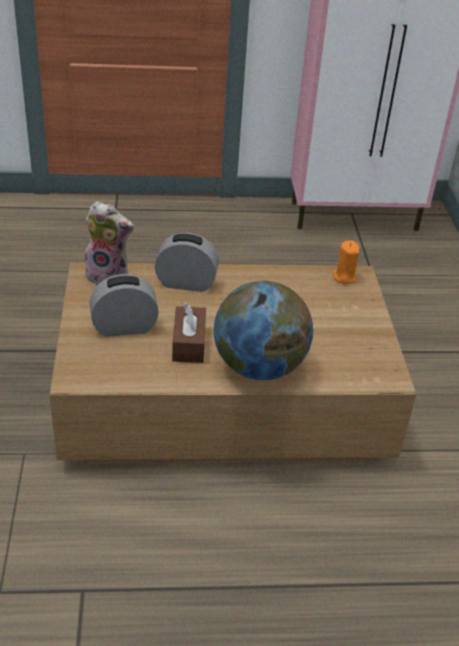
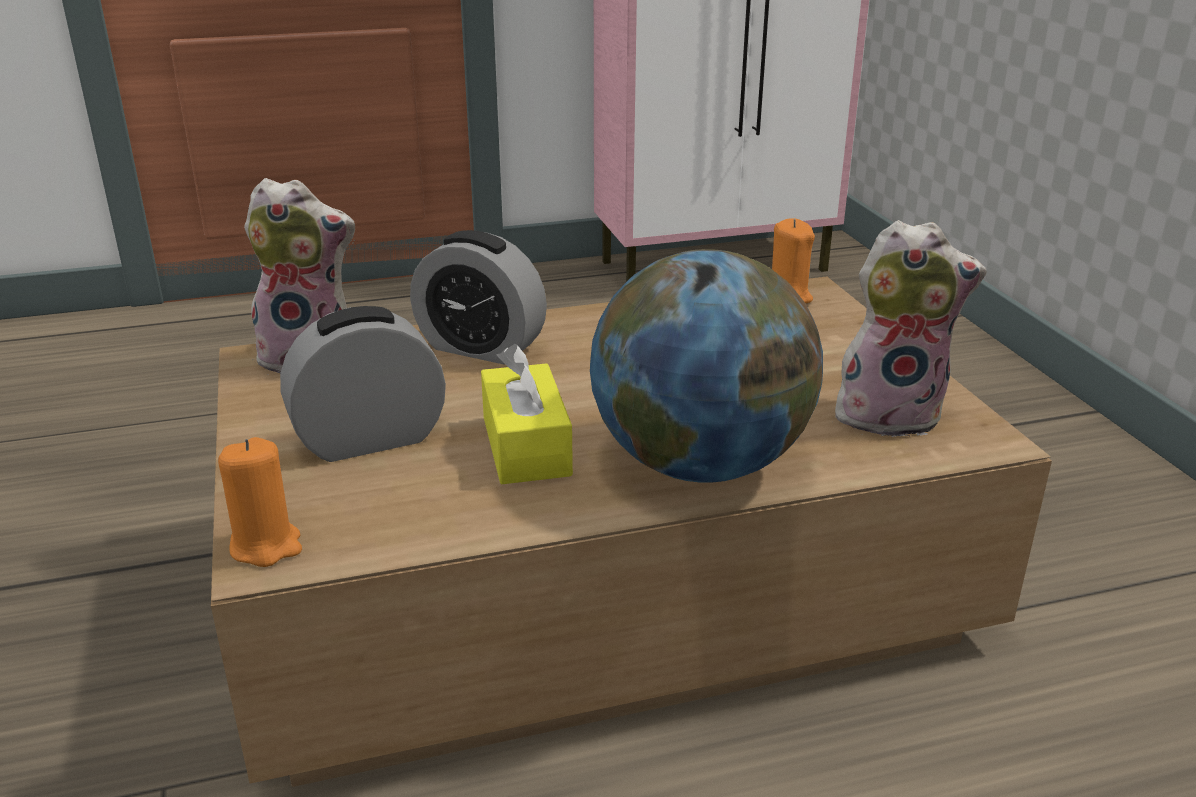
camera: 10 degrees left, 10 degrees down
alarm clock [155,233,219,292] -> alarm clock turned 150 degrees counterclockwise [410,230,547,364]
brown tissue box [172,303,206,363] -> yellow tissue box [481,344,573,484]
none -> orange candle [218,437,302,567]
none -> plush toy [835,220,987,437]

